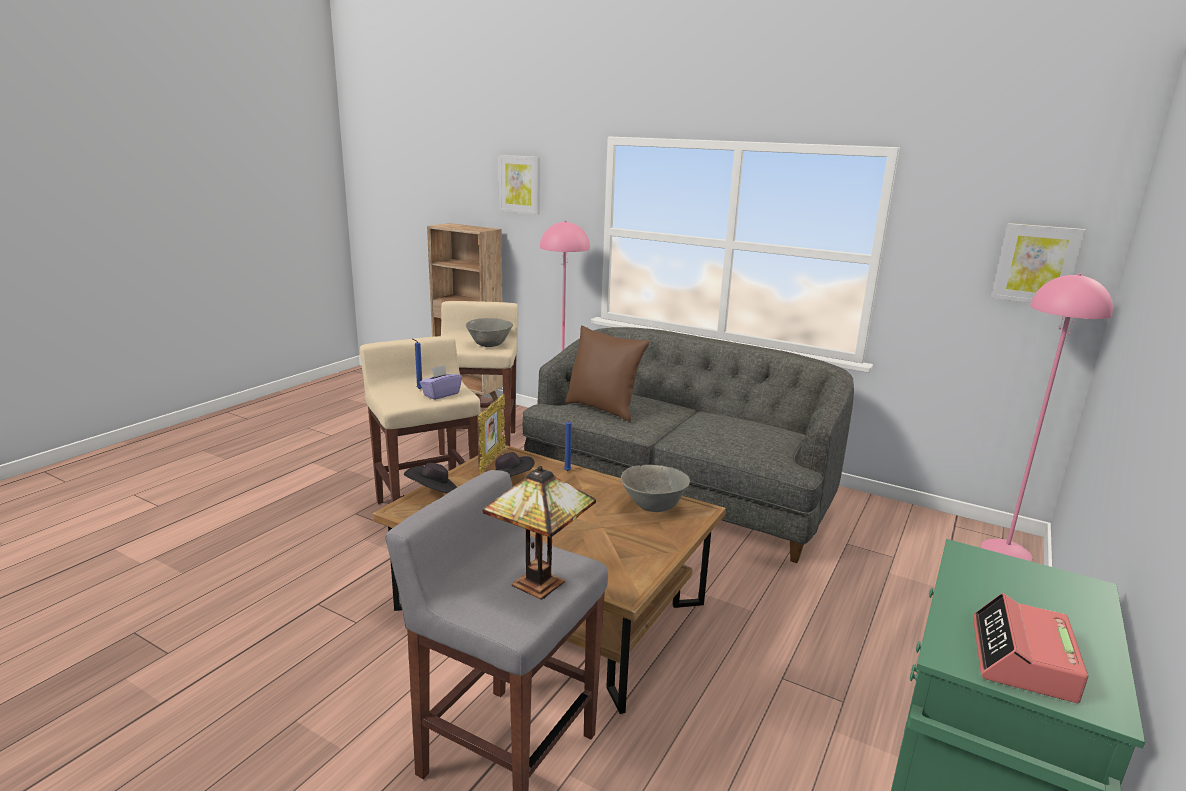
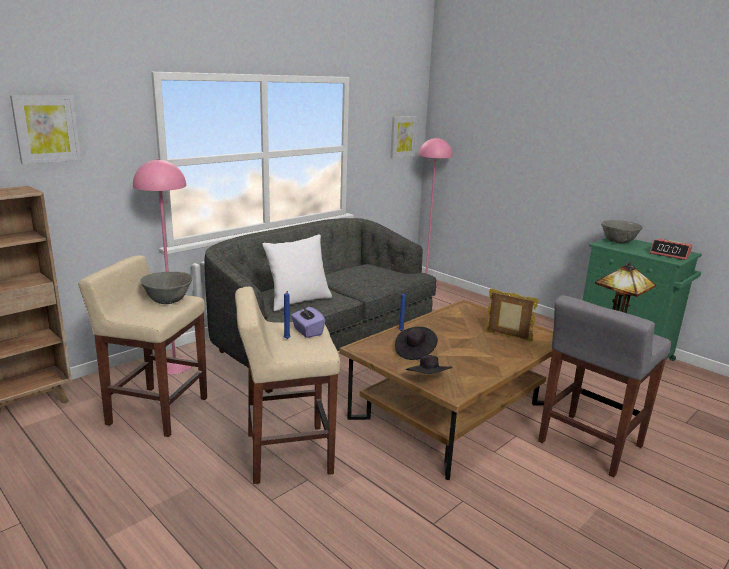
camera: 75 degrees left, 0 degrees up
picture frame [477,394,506,473] -> picture frame moved to [485,289,539,342]
brown pillow [565,325,650,422] -> white pillow [262,234,332,312]
grey bowl [621,465,690,512] -> grey bowl moved to [601,220,643,243]

